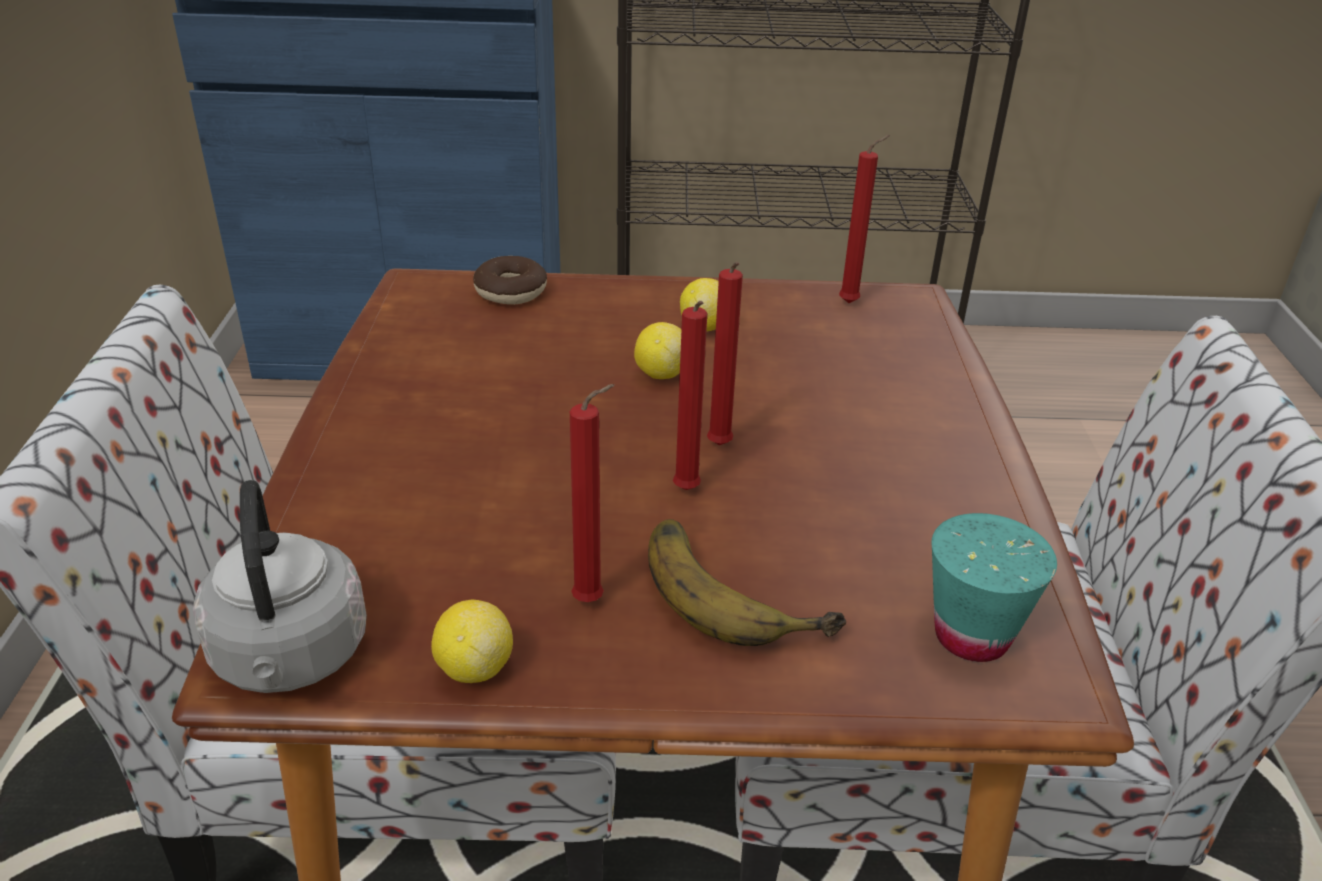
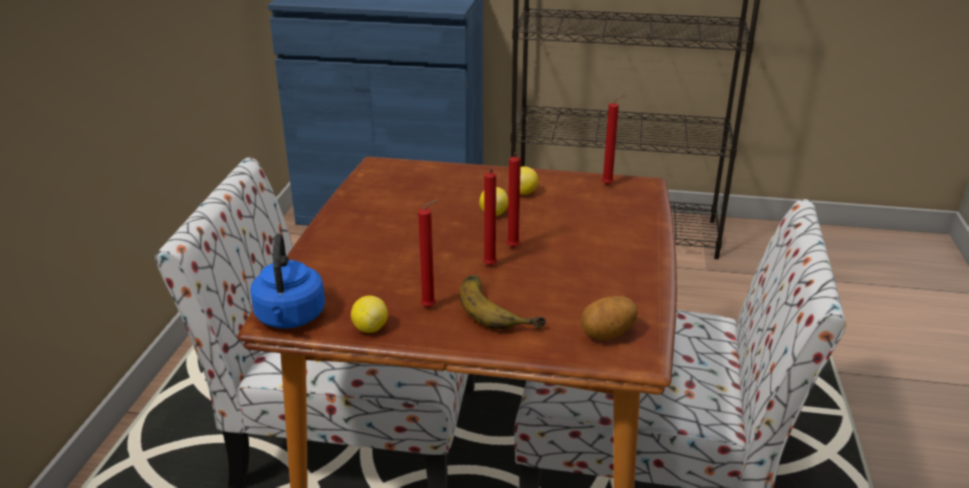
camera: 10 degrees right, 5 degrees down
grey kettle [193,480,367,693] -> blue kettle [250,233,325,328]
donut [473,256,547,305] -> none
turquoise cup [931,513,1057,662] -> potato [581,296,638,340]

